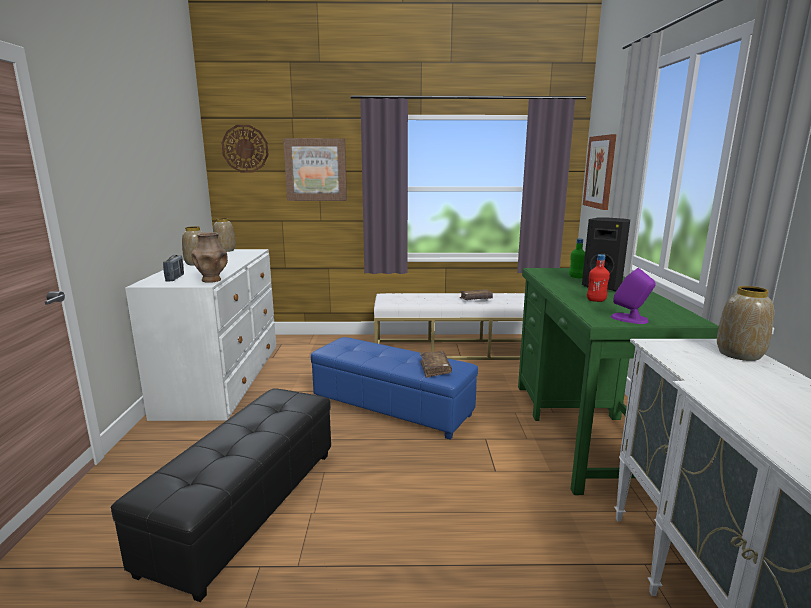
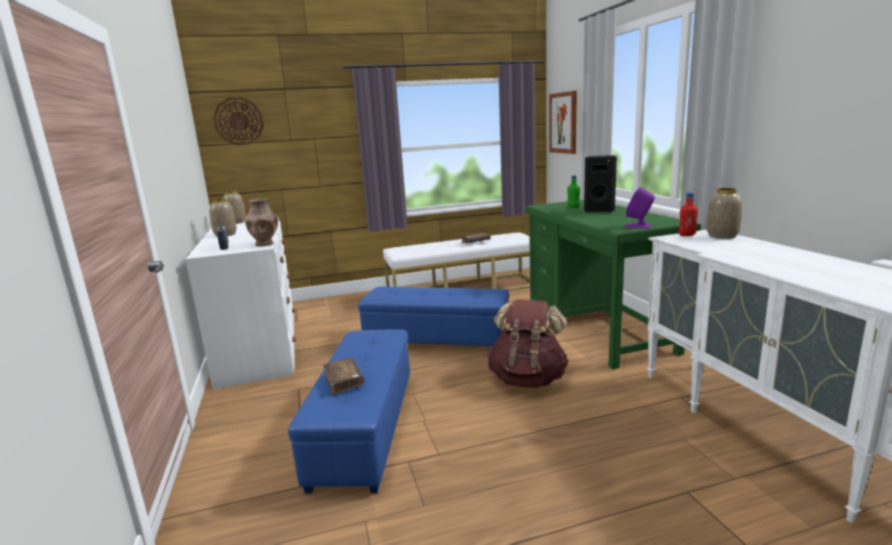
camera: 15 degrees left, 0 degrees up
black ottoman [111,388,331,602] -> blue ottoman [288,329,410,494]
picture [283,138,347,201] -> none
brown book [420,351,452,378] -> brown book moved to [323,357,364,396]
red bottle [587,254,610,302] -> red bottle moved to [679,192,698,236]
none -> brown backpack [487,299,569,388]

